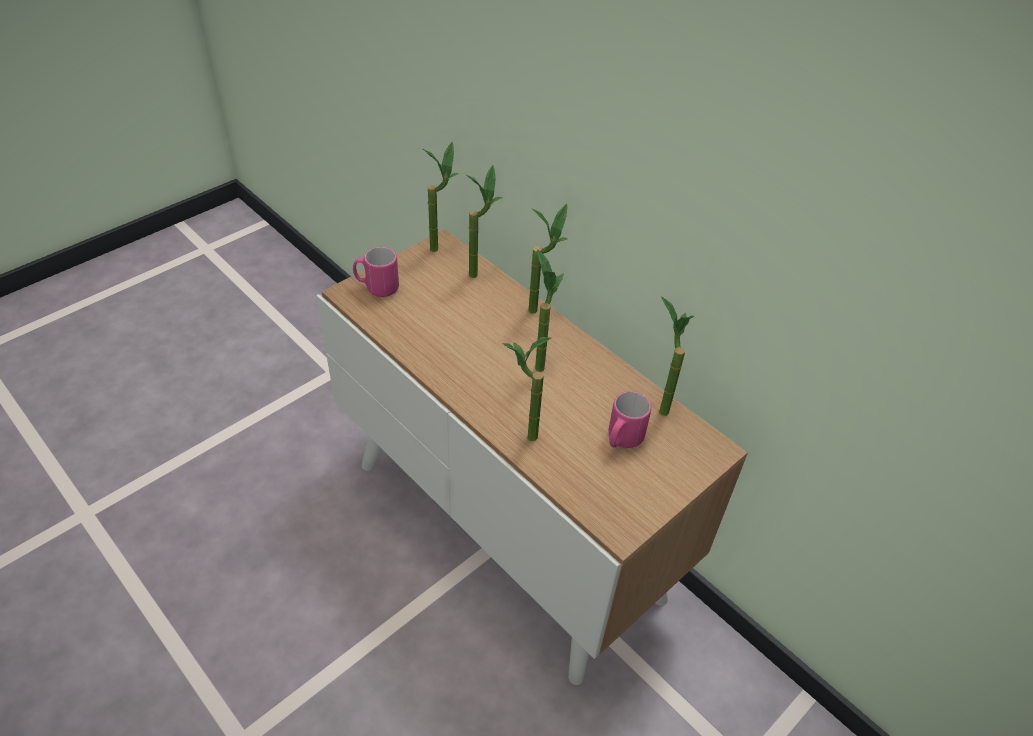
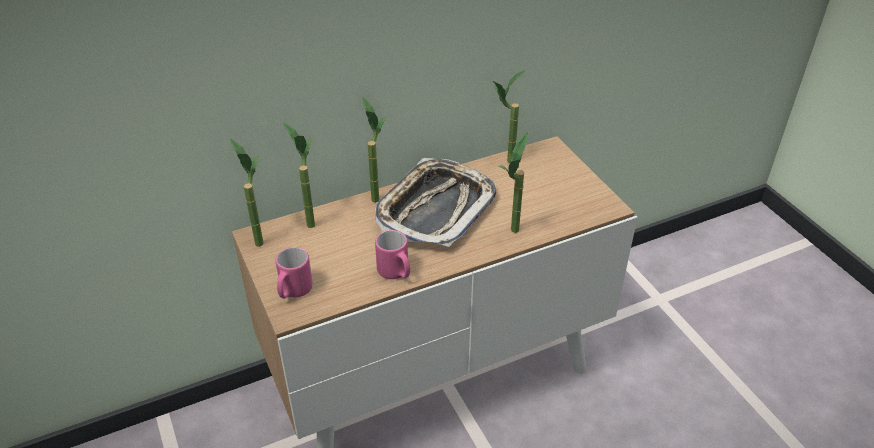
camera: 70 degrees left, 5 degrees down
potted plant [535,249,564,372] -> tray [375,158,496,247]
pink mug [608,391,652,448] -> pink mug moved to [375,230,410,279]

